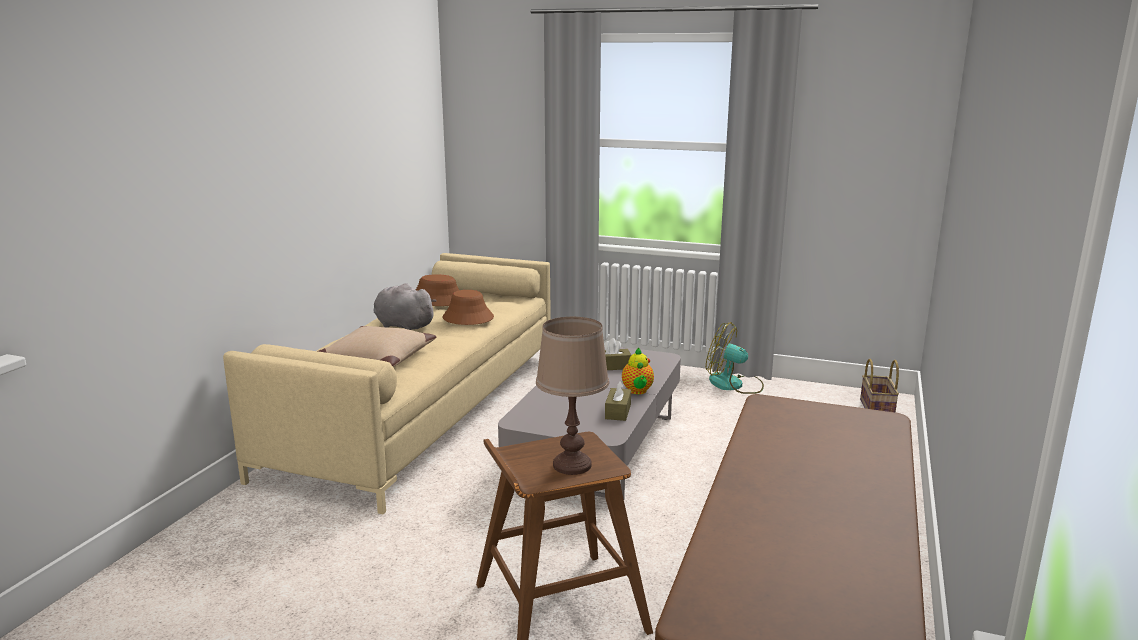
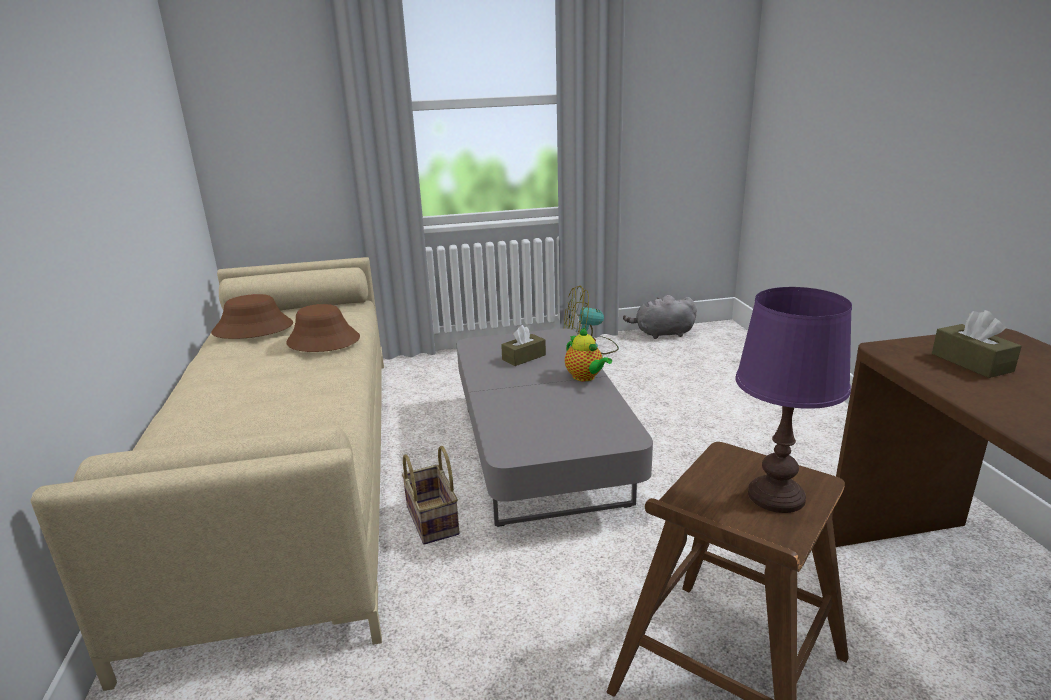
camera: 30 degrees left, 5 degrees up
beige pillow [318,326,436,367] -> none
grey plush toy [373,283,437,330] -> grey plush toy moved to [623,295,697,339]
brown table lamp [536,317,609,475] -> purple table lamp [735,287,852,513]
brown tissue box [605,381,631,421] -> brown tissue box moved to [932,310,1022,378]
basket [860,359,899,413] -> basket moved to [402,446,459,545]

